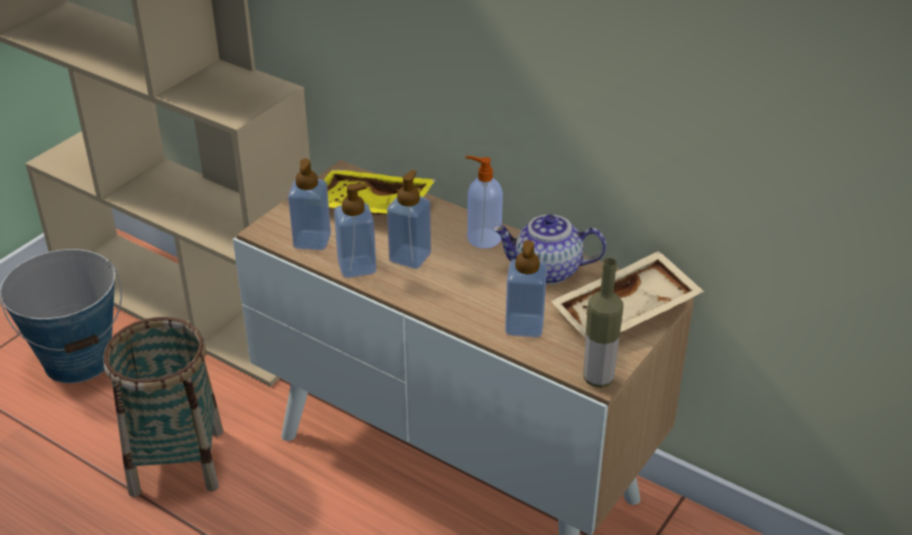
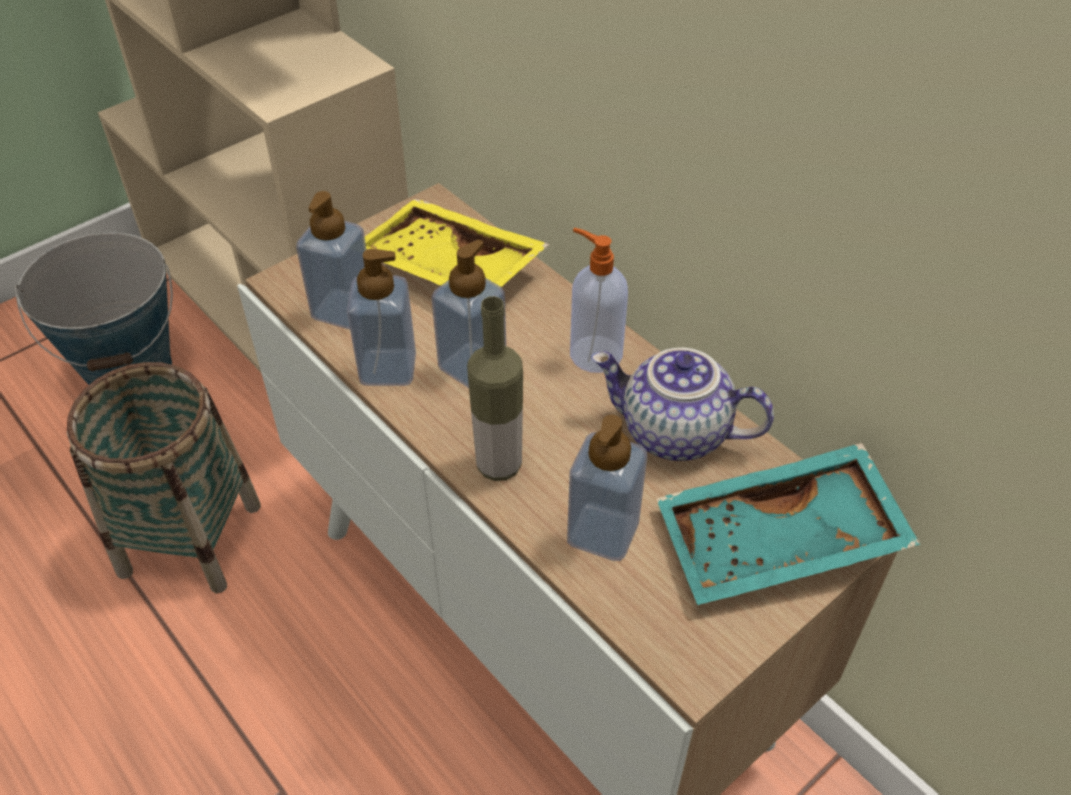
camera: 15 degrees right, 10 degrees up
beige tray [550,251,704,338] -> turquoise tray [656,443,920,605]
bottle [583,258,624,388] -> bottle moved to [467,296,523,481]

